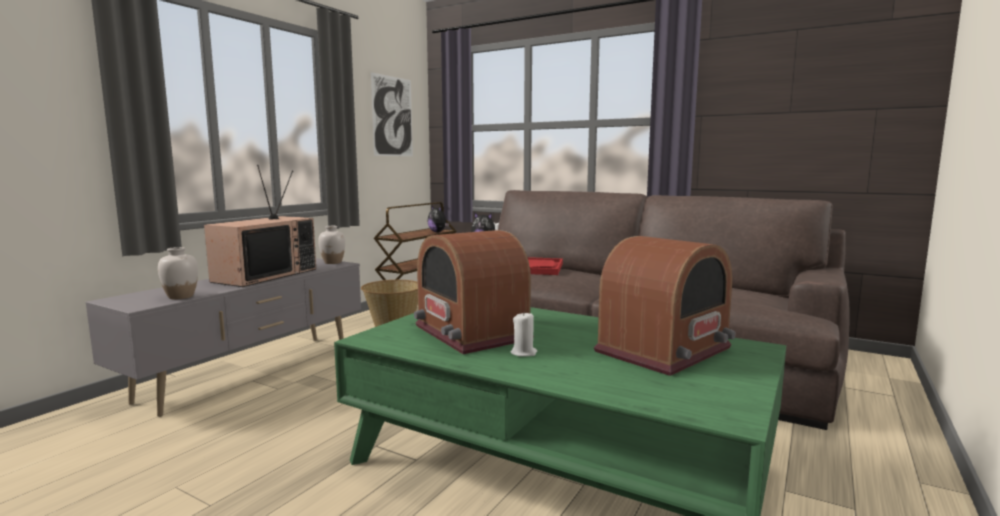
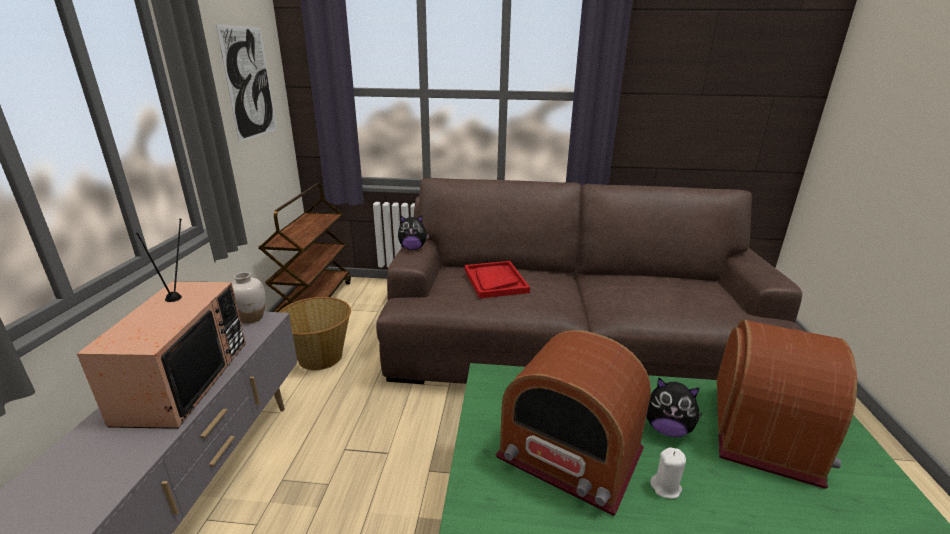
camera: 25 degrees left, 15 degrees up
white vase [158,247,198,300] -> none
plush toy [427,205,449,232] -> plush toy moved to [646,378,703,437]

